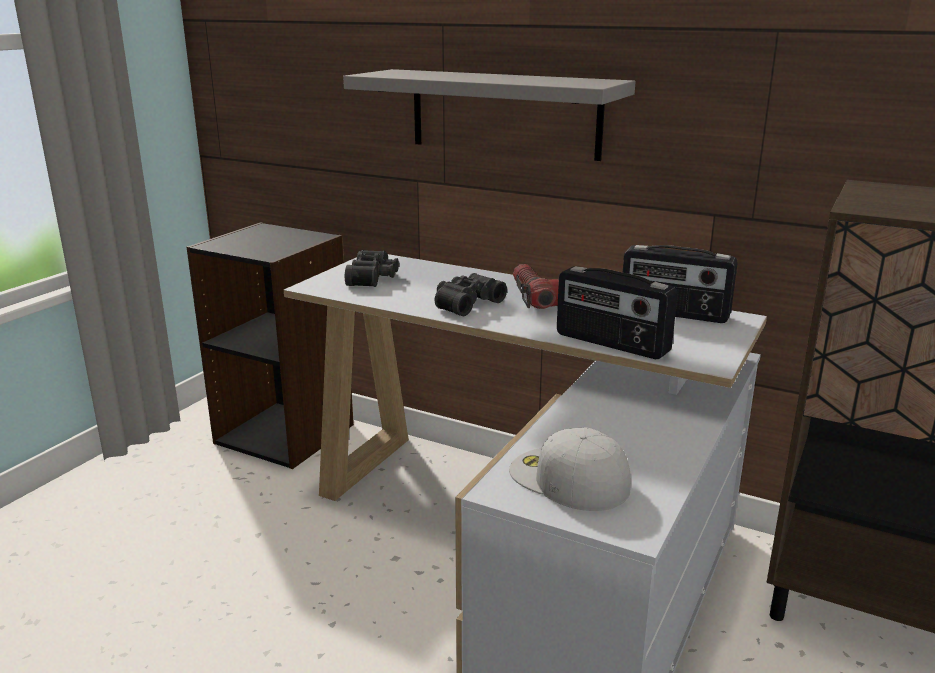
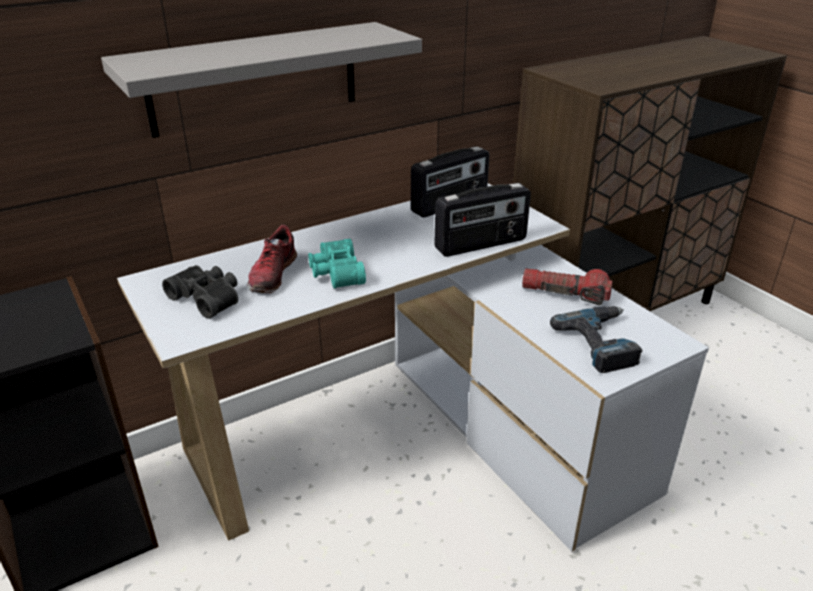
camera: 60 degrees left, 10 degrees up
black binoculars [435,273,507,316] -> turquoise binoculars [308,239,366,289]
white cap [509,427,631,511] -> power drill [550,306,643,373]
flashlight [513,264,559,309] -> flashlight moved to [522,268,612,306]
none -> shoe [247,224,297,293]

